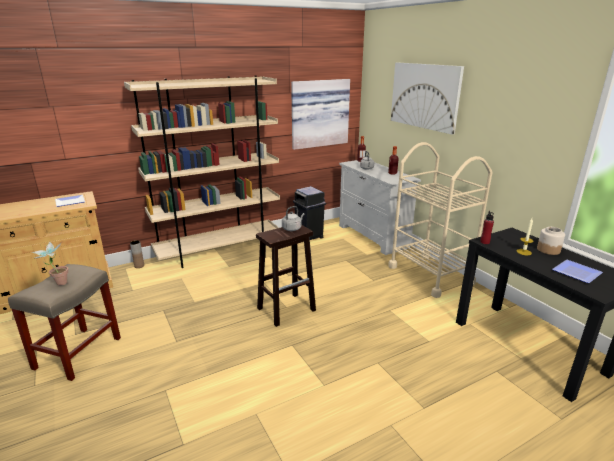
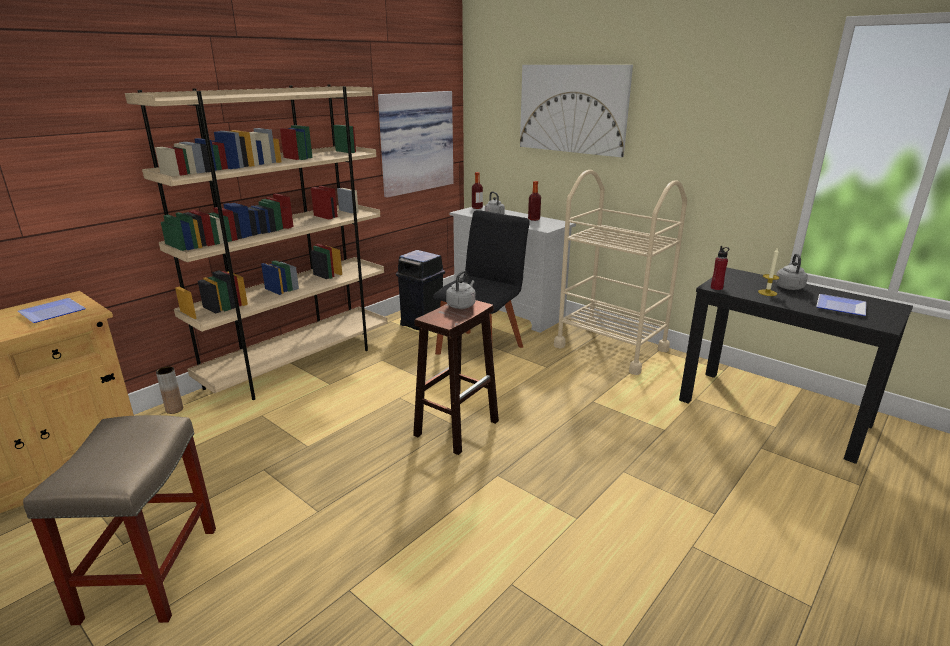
camera: 20 degrees left, 0 degrees up
potted plant [32,242,68,286] -> none
jar [537,227,565,255] -> grey kettle [775,254,808,290]
none -> black chair [433,210,530,355]

